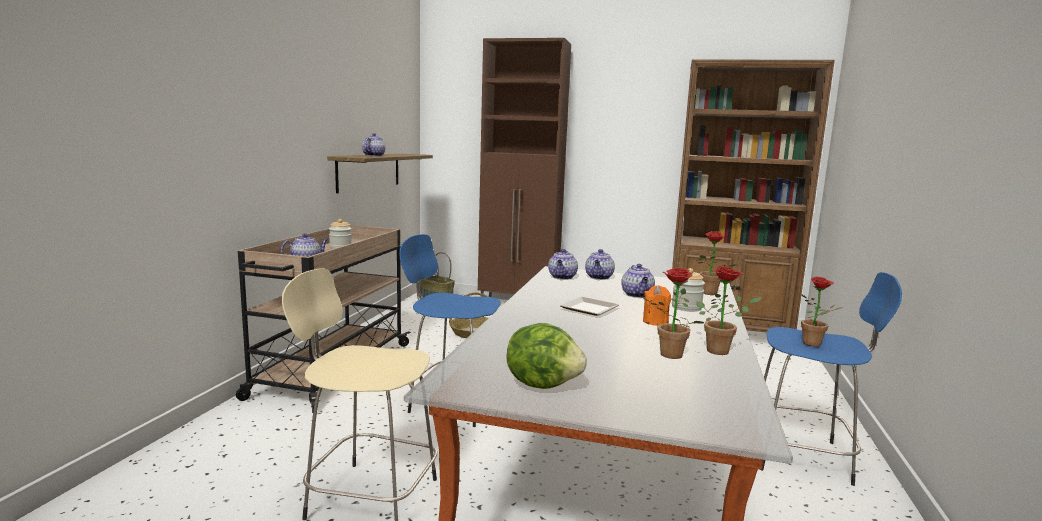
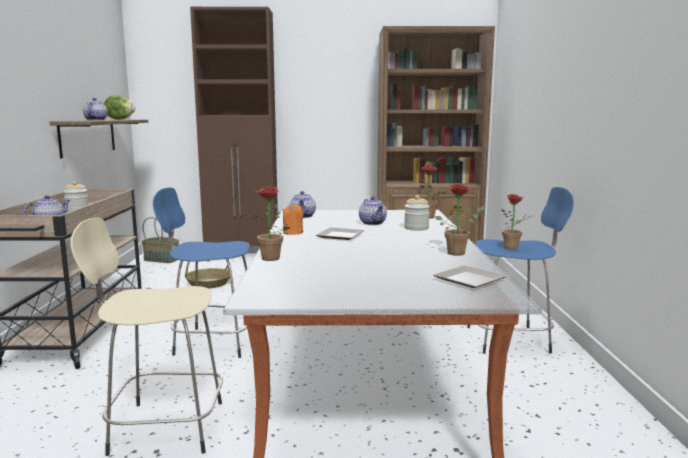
camera: 15 degrees left, 0 degrees up
lettuce [506,323,587,389] -> lettuce moved to [104,95,136,120]
teapot [585,249,615,280] -> none
potted plant [640,268,704,359] -> potted plant moved to [239,186,290,261]
orange candle [643,285,671,325] -> orange candle moved to [282,203,303,235]
none -> plate [434,265,507,288]

